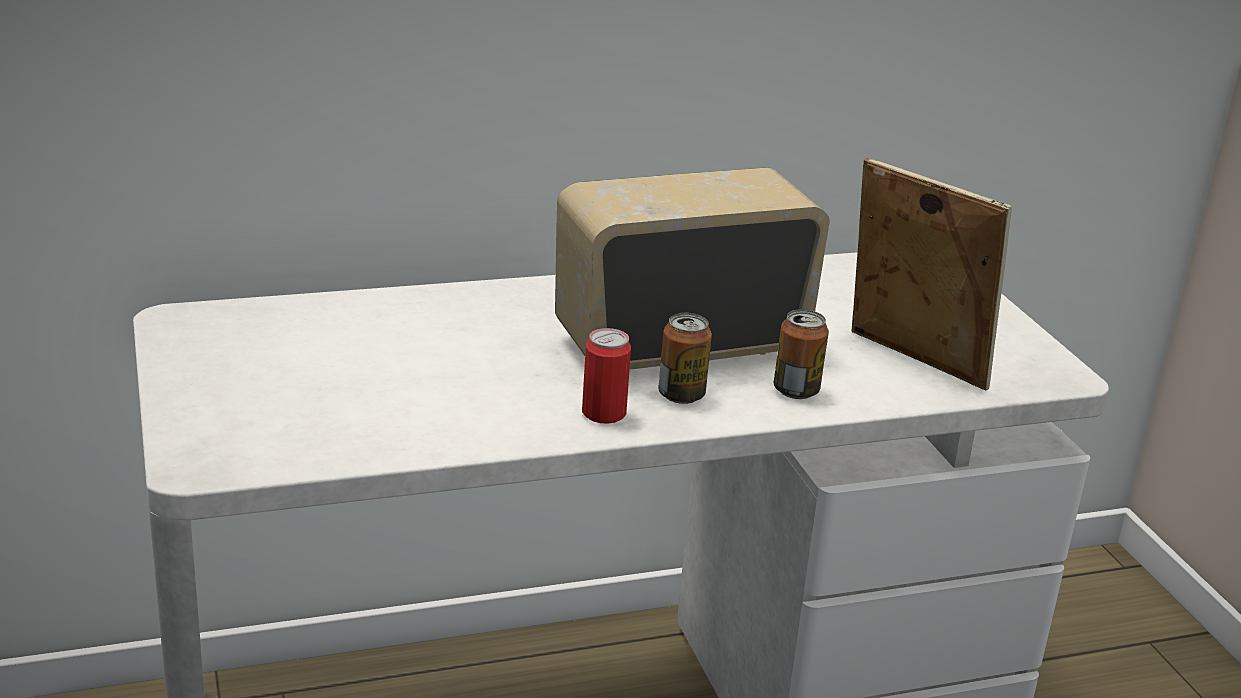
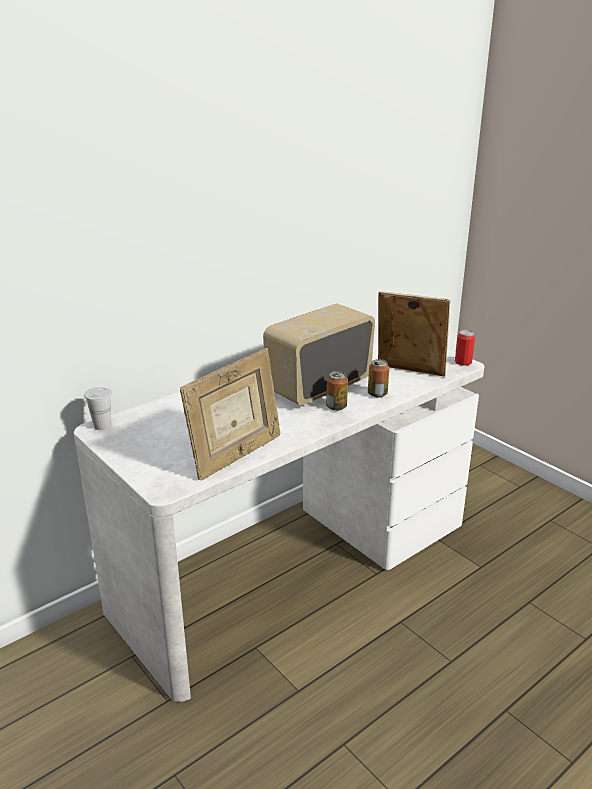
camera: 20 degrees left, 0 degrees up
can [582,328,631,424] -> can moved to [455,330,475,366]
none -> white cup [84,387,112,430]
none -> picture frame [180,348,281,480]

